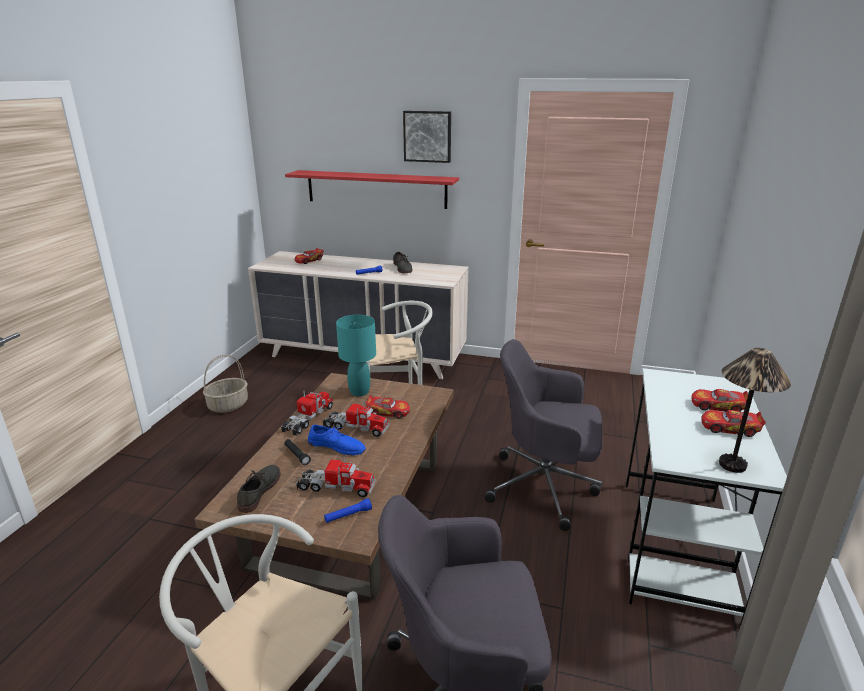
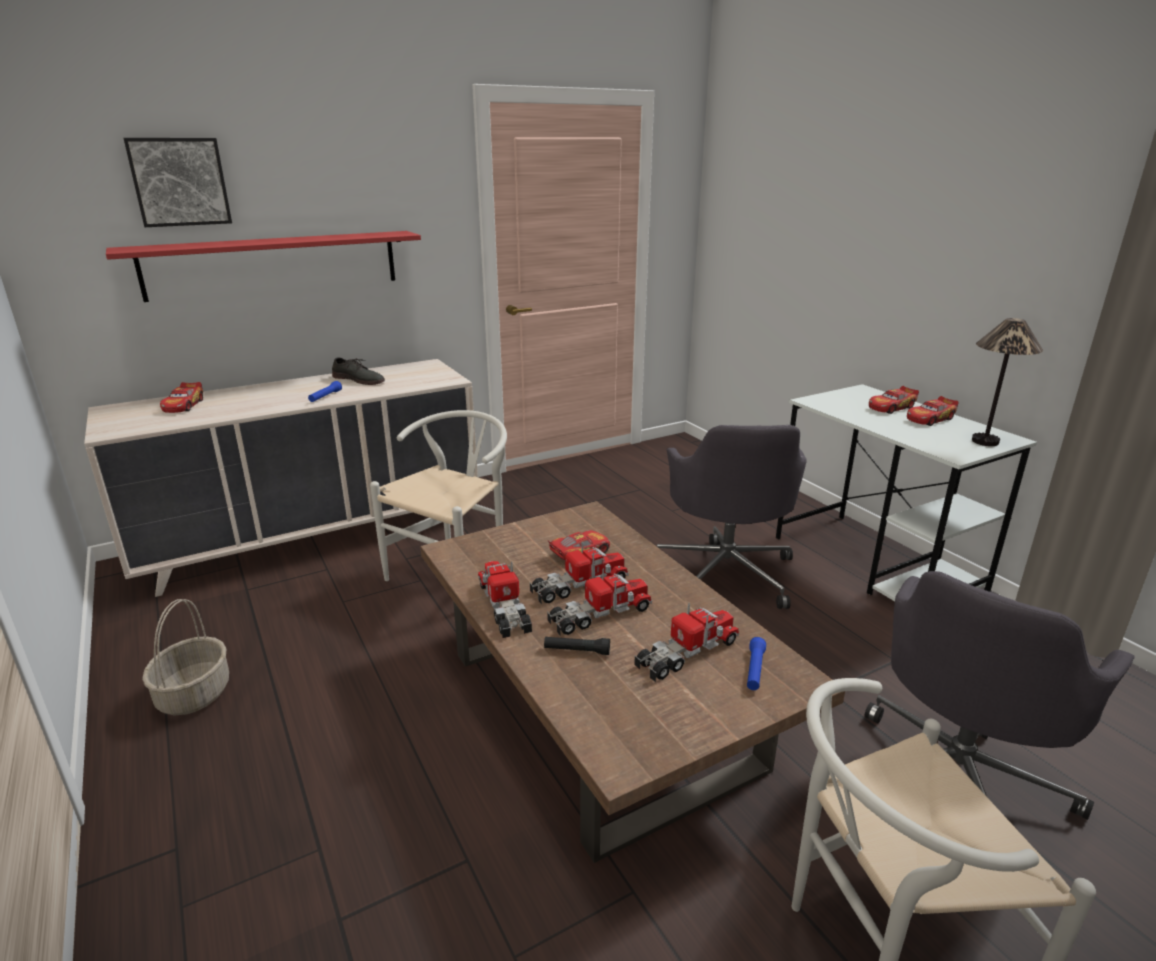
camera: 45 degrees left, 0 degrees up
grey shoe [237,465,281,513] -> none
blue shoe [308,425,366,455] -> toy truck [547,568,652,636]
turquoise table lamp [336,315,376,396] -> none
picture [403,111,451,163] -> picture moved to [124,138,232,227]
grey office chair [485,339,602,531] -> grey office chair turned 60 degrees counterclockwise [657,425,807,609]

